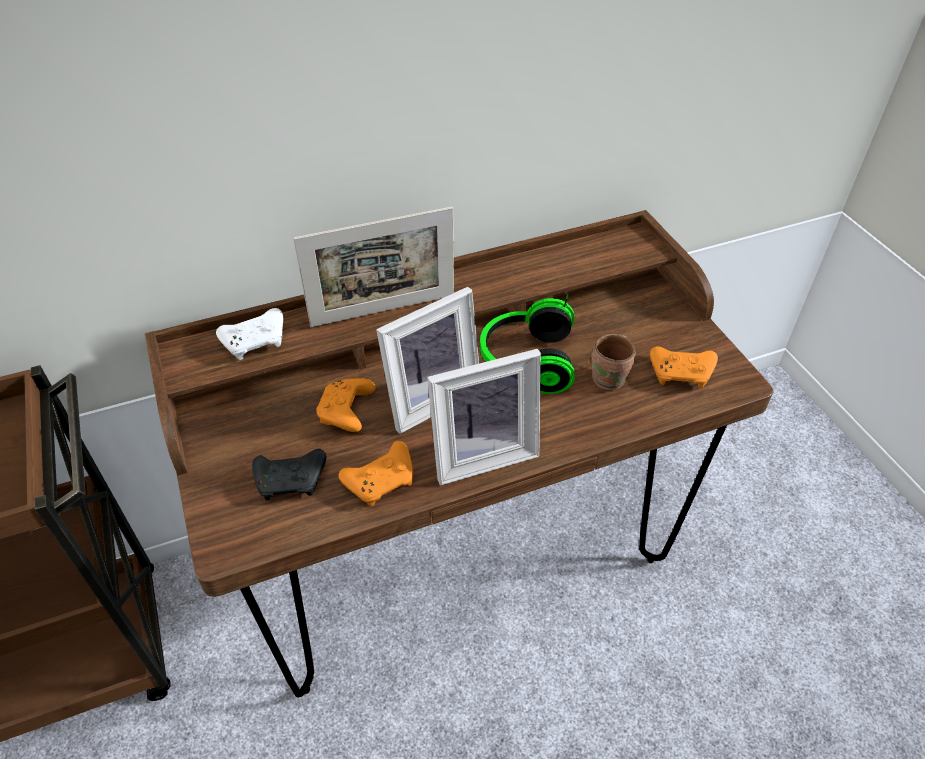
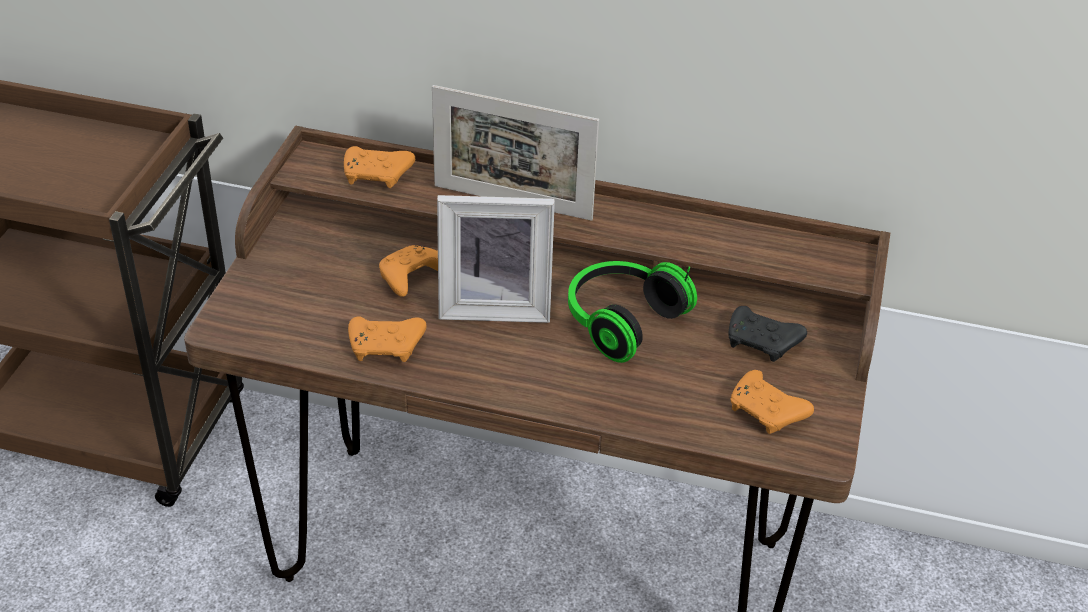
camera: 35 degrees right, 5 degrees down
white game controller [216,308,283,360] -> orange game controller [344,146,415,188]
black game controller [252,449,326,500] -> black game controller moved to [728,306,807,362]
picture frame [427,349,541,485] -> none
brown mug [591,334,636,390] -> none

